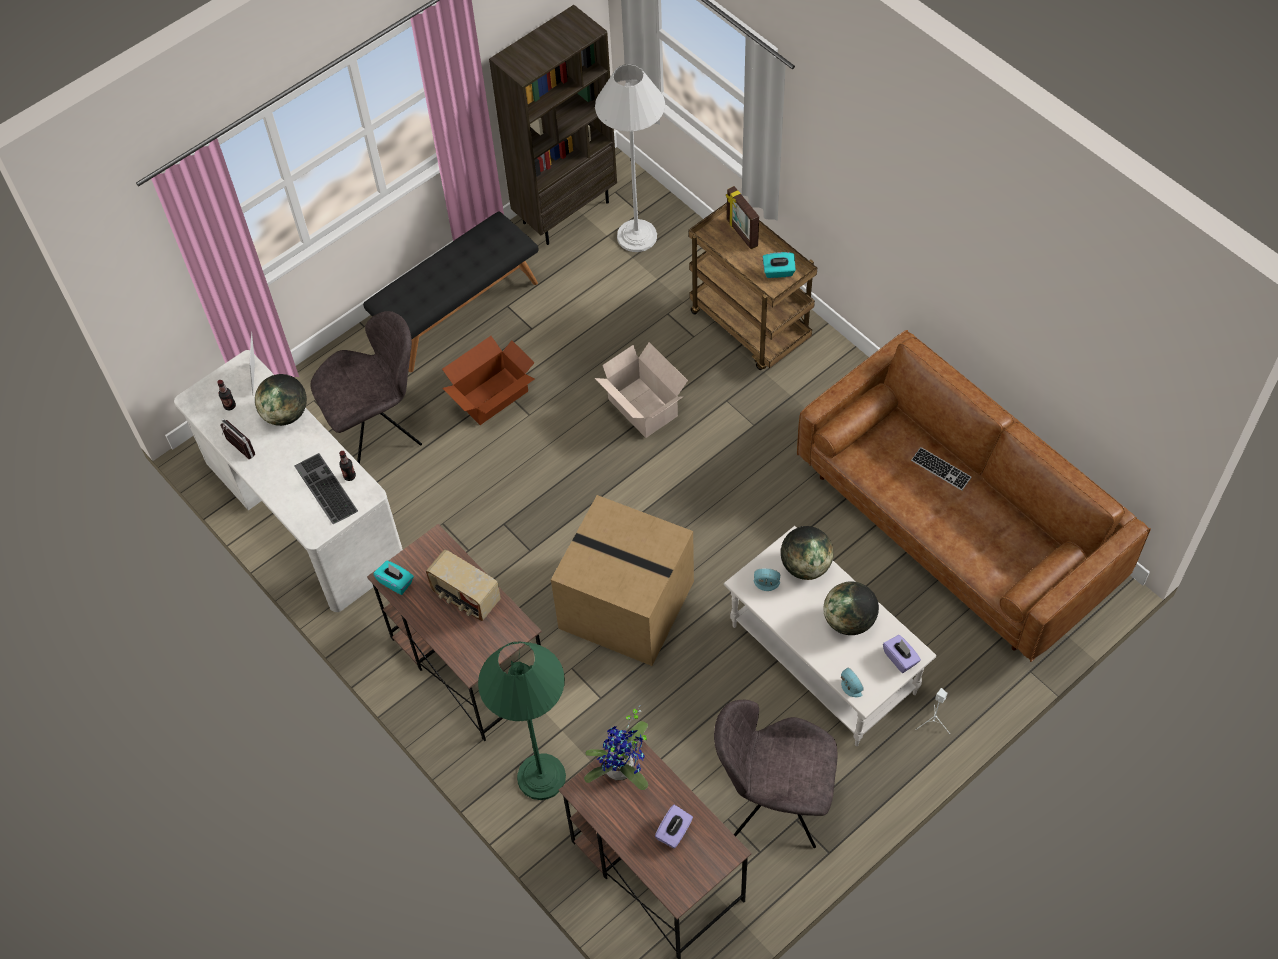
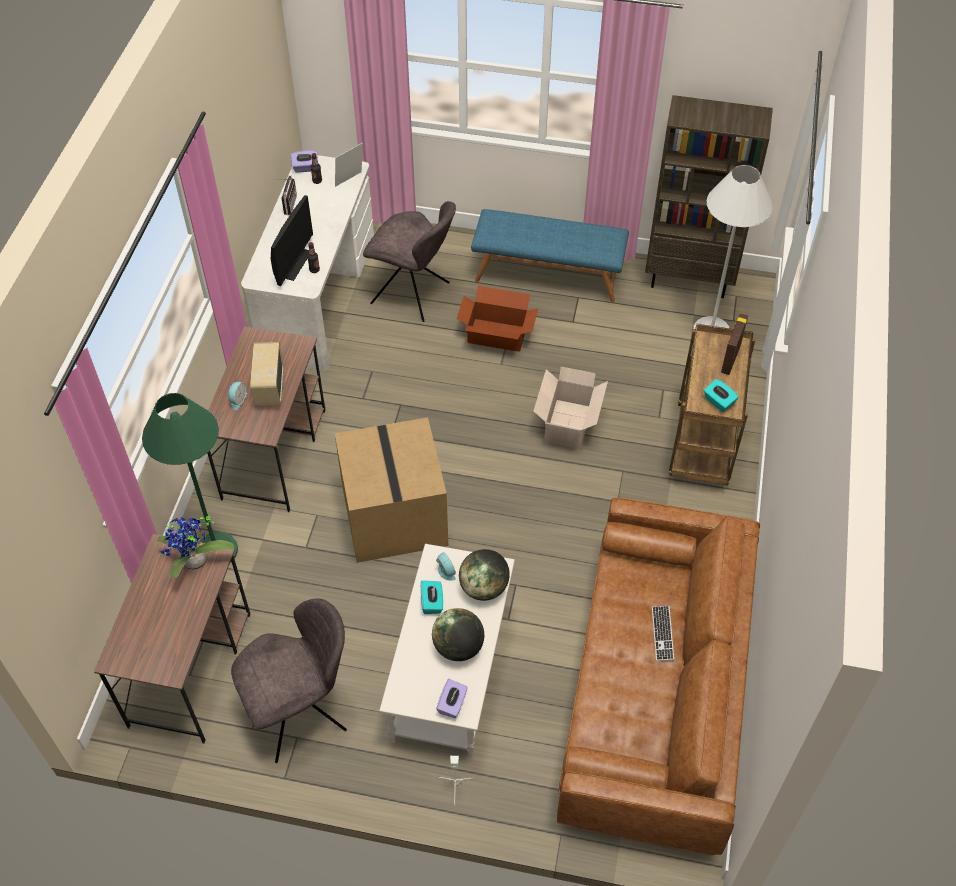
camera: 50 degrees right, 5 degrees down
globe [255,374,307,426] -> none
keyboard [294,453,358,524] -> monitor [271,195,313,286]
black bench [363,211,539,372] -> blue bench [471,209,629,302]
turquoise tissue box [373,561,414,595] -> turquoise tissue box moved to [421,580,443,614]
purple tissue box [655,805,693,848] -> purple tissue box moved to [291,151,318,173]
grey chair [714,700,838,848] -> grey chair turned 90 degrees clockwise [231,598,347,763]
alarm clock [841,668,864,697] -> alarm clock moved to [228,382,247,410]

